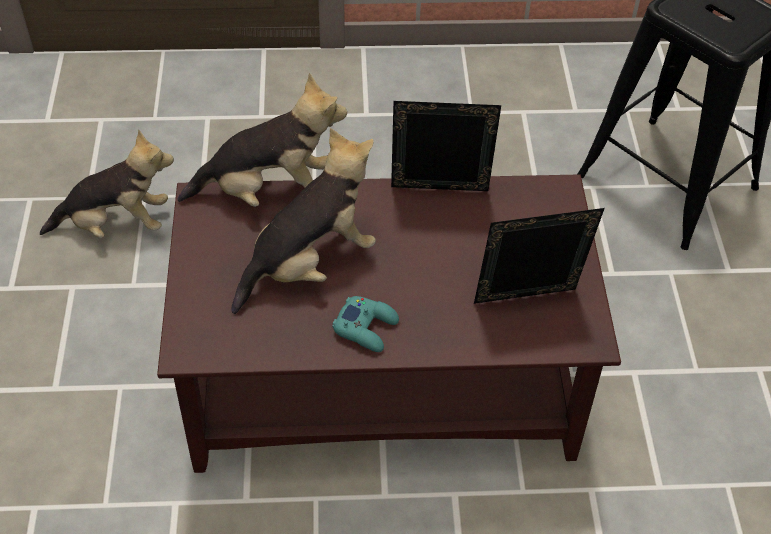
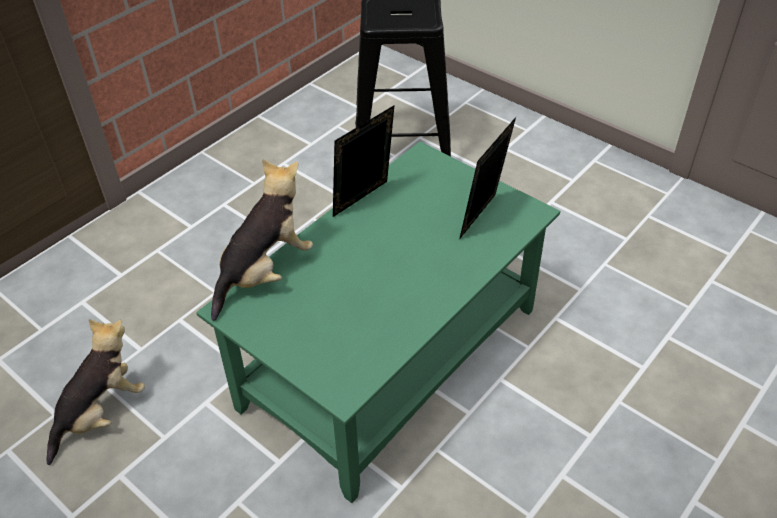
camera: 45 degrees left, 5 degrees down
brown coffee table [157,175,621,473] -> green coffee table [196,142,560,503]
plush toy [231,128,376,314] -> none
turquoise game controller [332,296,399,352] -> none

